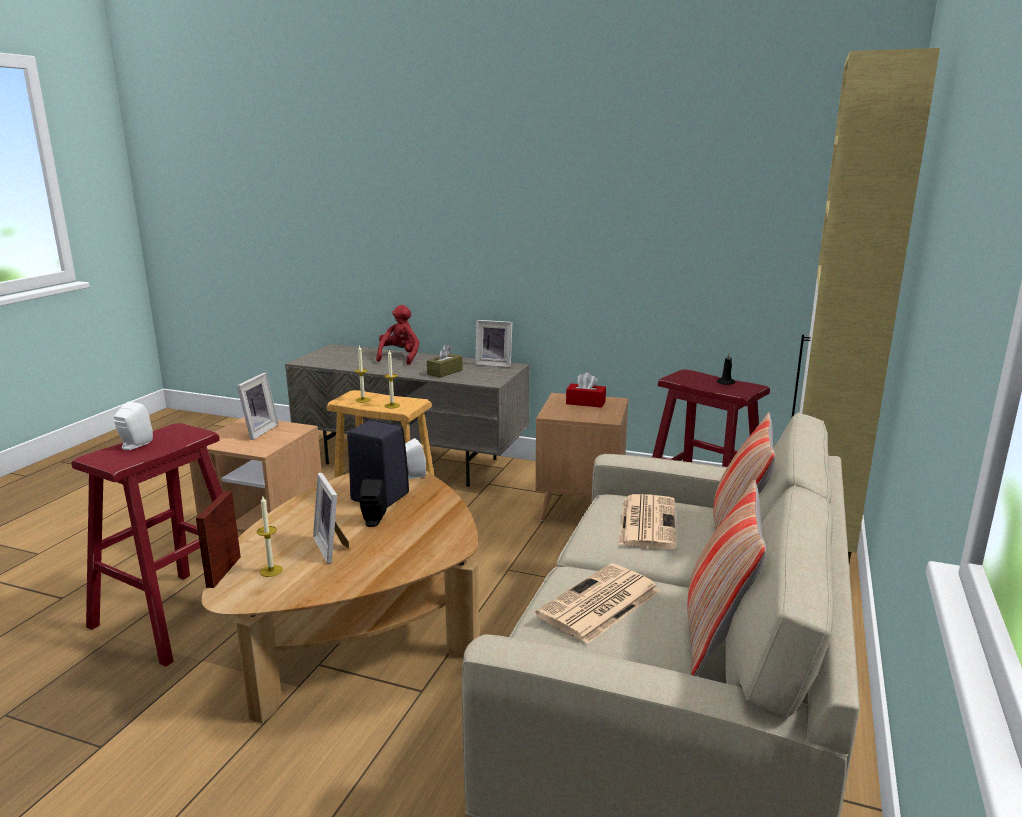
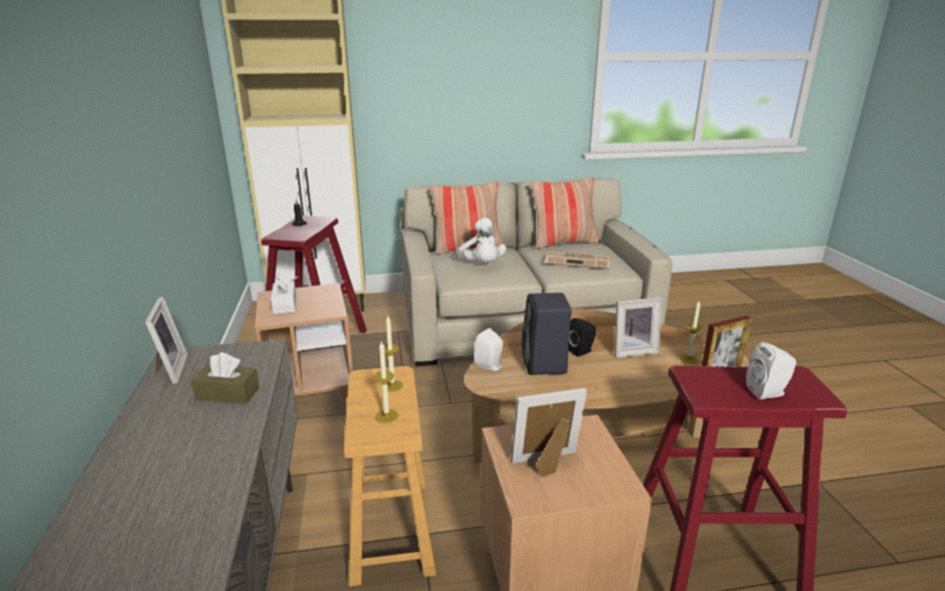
camera: 120 degrees left, 5 degrees up
picture frame [313,473,349,563] -> picture frame turned 45 degrees clockwise [614,297,663,358]
red plush toy [376,305,419,365] -> none
red tissue box [566,372,606,408] -> white tissue box [271,274,296,314]
newspaper [619,494,676,549] -> white plush toy [455,218,506,262]

